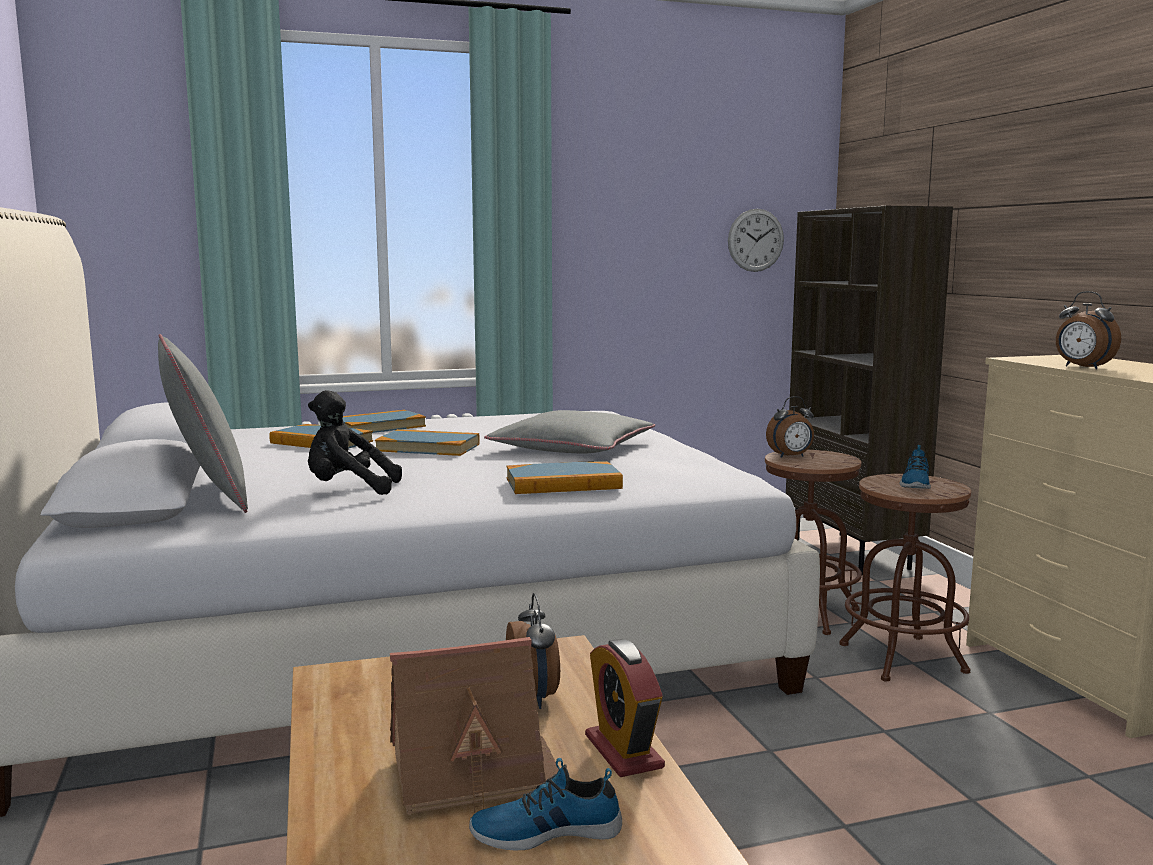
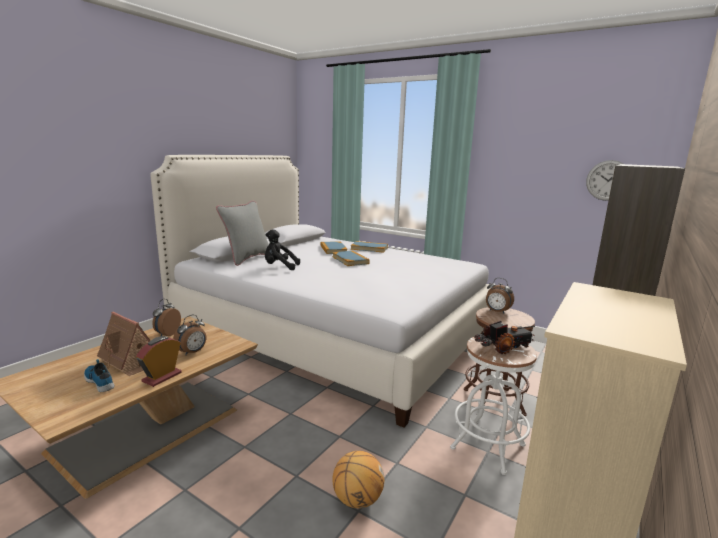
camera: 50 degrees right, 5 degrees up
black plush toy [308,390,402,495] -> black plush toy turned 45 degrees counterclockwise [265,229,300,270]
grey pillow [484,410,655,453] -> none
book [506,461,623,494] -> none
brown stool [839,474,971,682] -> white stool [450,337,537,475]
shoe [900,445,931,489] -> toy truck [474,321,535,354]
alarm clock [1056,291,1121,369] -> alarm clock moved to [152,299,181,336]
none -> basketball [332,451,384,509]

